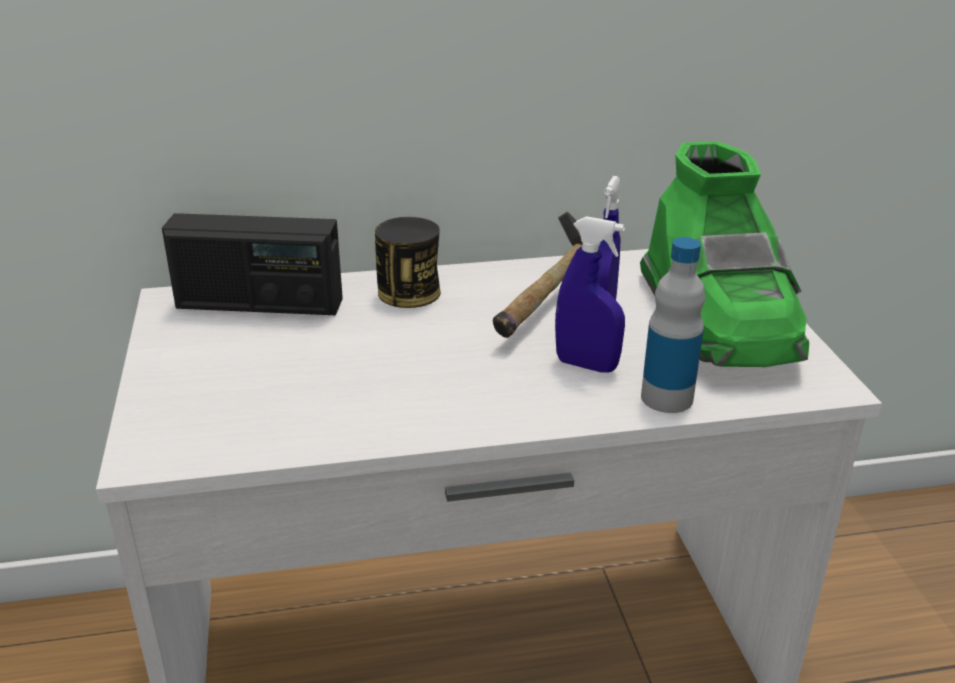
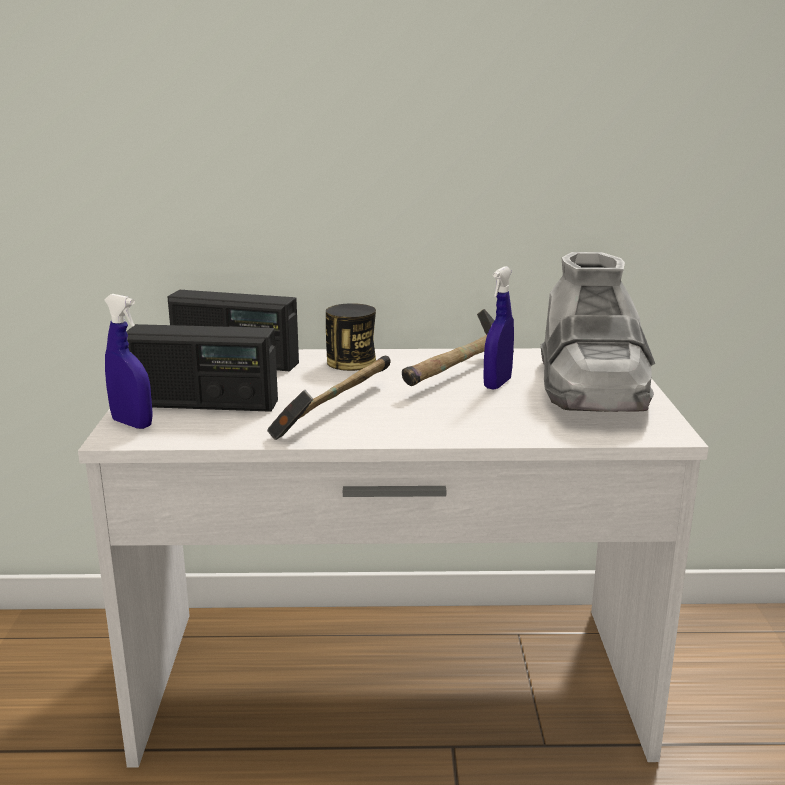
camera: 10 degrees right, 10 degrees down
blue spray bottle [555,216,625,373] -> blue spray bottle moved to [104,294,153,429]
green boot [640,141,809,367] -> grey boot [541,252,655,412]
bottle [641,237,705,413] -> none
none -> radio [126,324,278,412]
none -> hammer [267,355,391,440]

